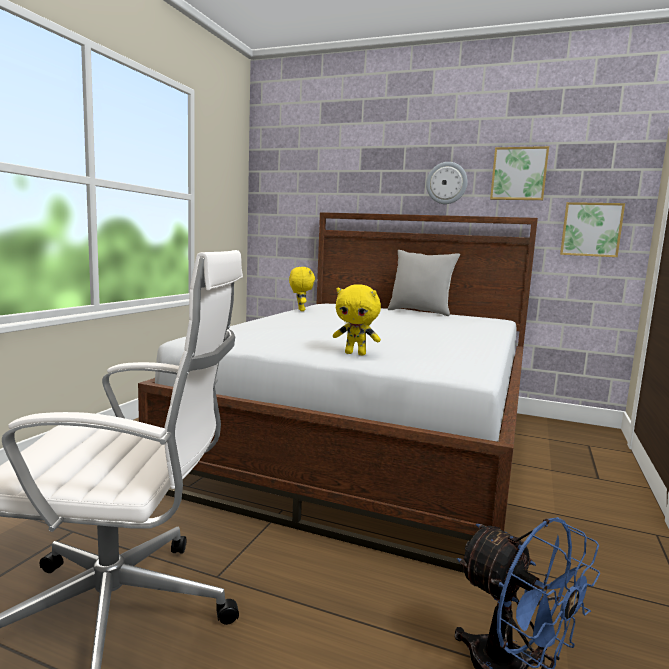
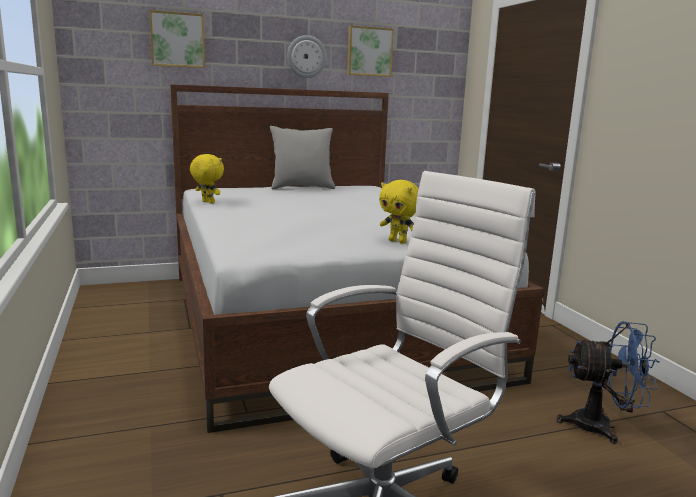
camera: 40 degrees left, 5 degrees up
yellow plush toy [333,284,381,355] -> yellow plush toy turned 60 degrees clockwise [379,180,418,244]
picture [560,202,625,257] -> picture moved to [149,10,205,68]

